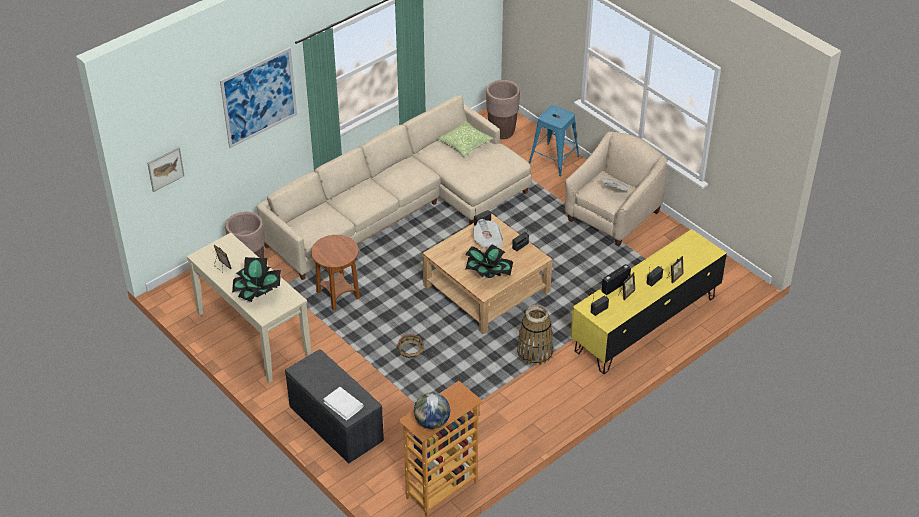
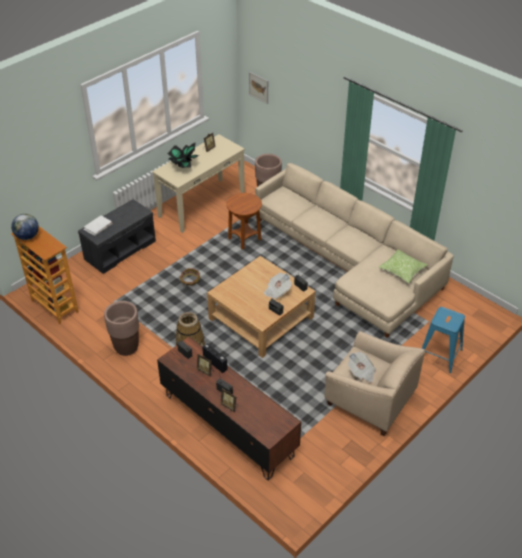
camera: 85 degrees right, 0 degrees up
picture [220,47,297,148] -> none
potted plant [465,244,513,278] -> none
brown planter [486,80,520,139] -> brown planter moved to [104,301,139,356]
yellow tv stand [570,229,727,374] -> brown tv stand [157,336,301,480]

